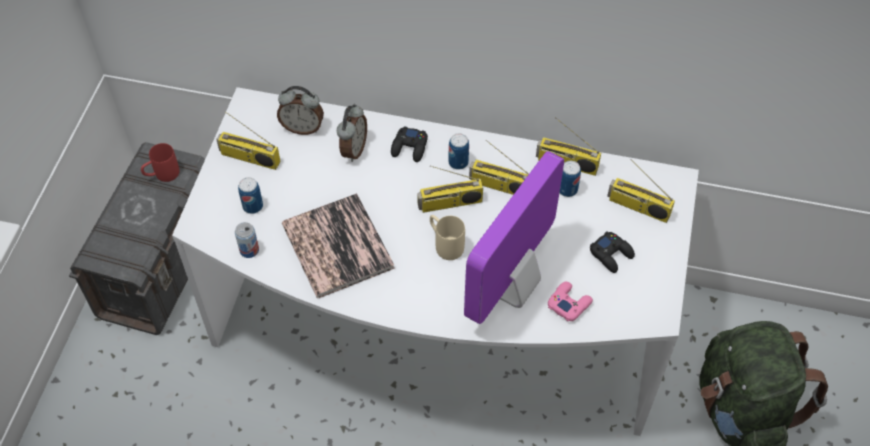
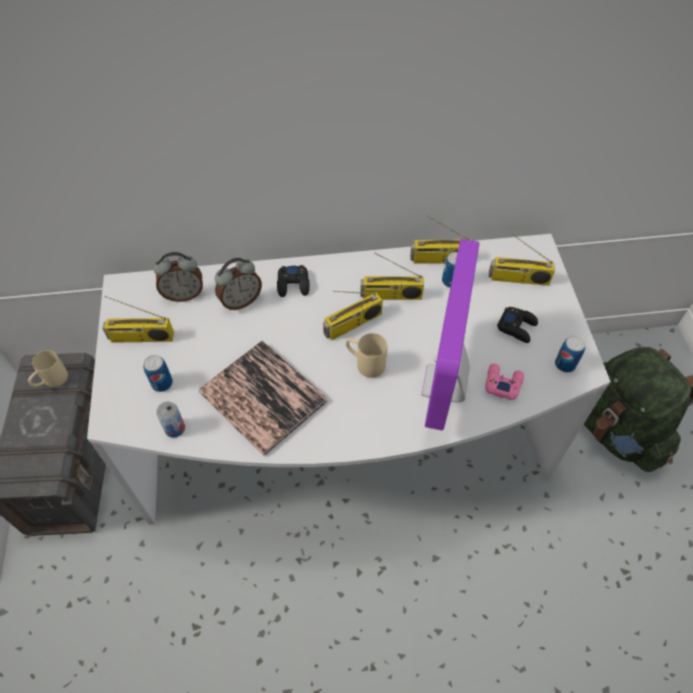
camera: 20 degrees left, 0 degrees up
red mug [141,143,180,182] -> beige mug [28,350,68,387]
alarm clock [337,104,367,162] -> alarm clock turned 60 degrees clockwise [215,258,262,310]
can [448,133,469,170] -> can moved to [555,336,585,373]

